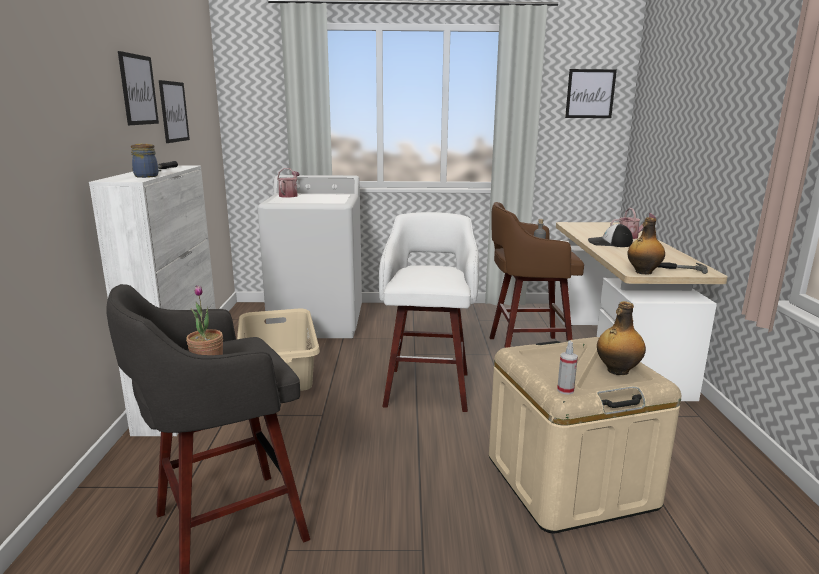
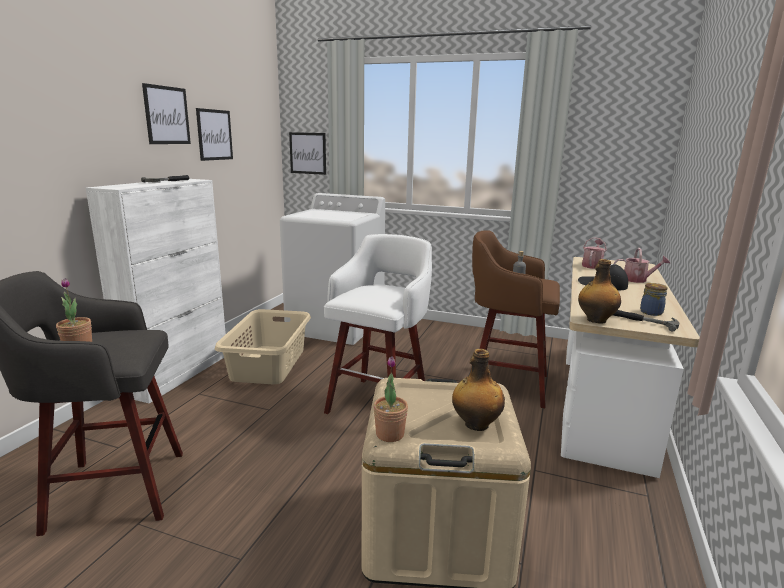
camera: 20 degrees right, 0 degrees up
jar [131,144,159,178] -> jar moved to [640,283,668,316]
watering can [277,168,299,198] -> watering can moved to [582,237,607,269]
spray bottle [557,341,578,394] -> potted plant [373,356,408,442]
picture [565,69,617,118] -> picture moved to [289,132,326,175]

